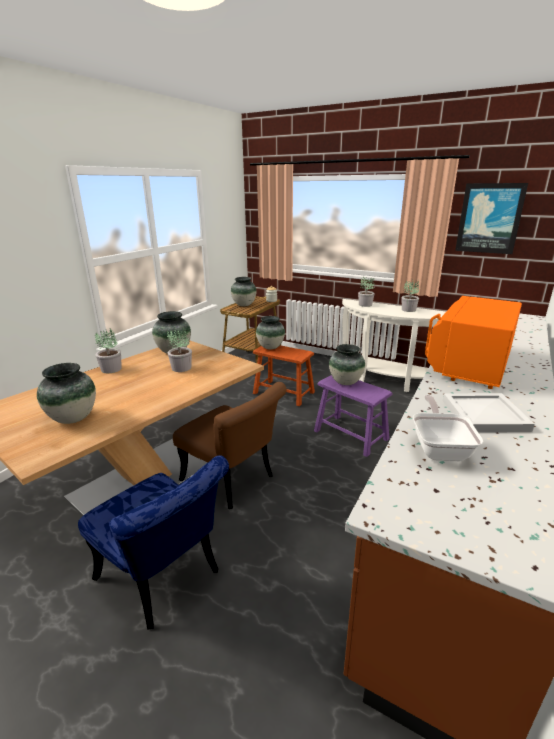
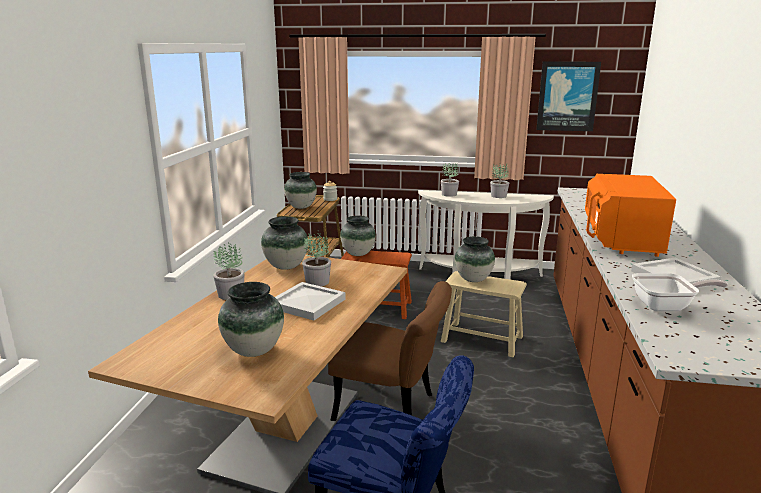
camera: 20 degrees left, 5 degrees down
purple stool [314,375,393,457] -> beige stool [441,271,527,357]
frying pan [413,395,483,461] -> frying pan turned 105 degrees clockwise [632,273,728,311]
none -> white tray [275,282,346,321]

